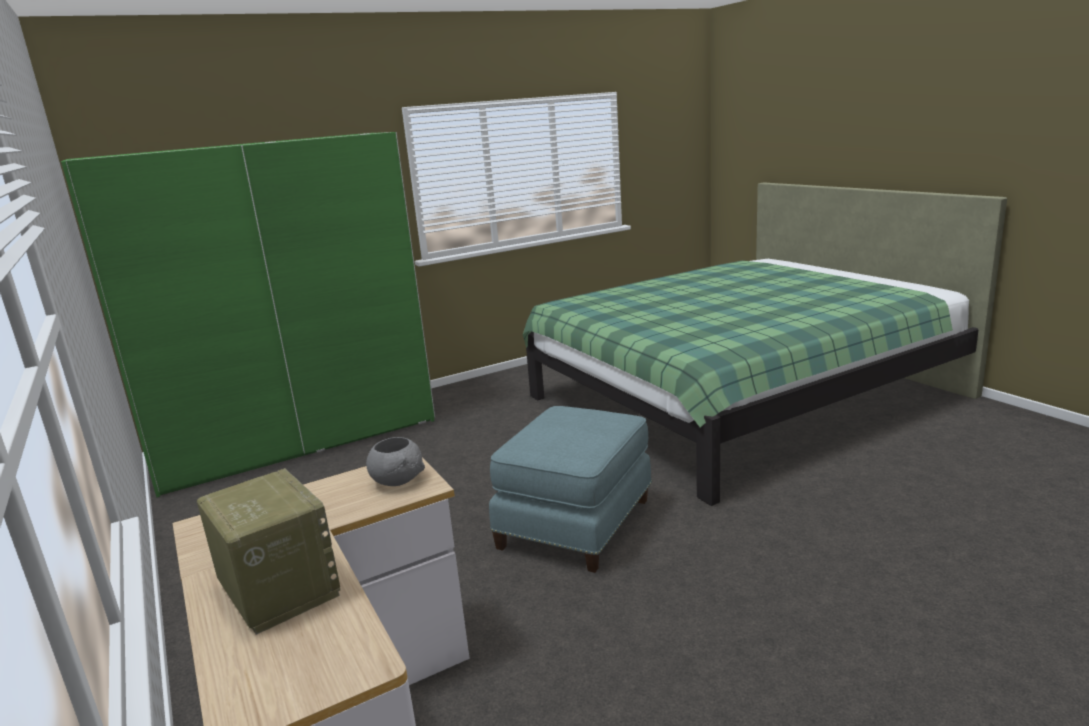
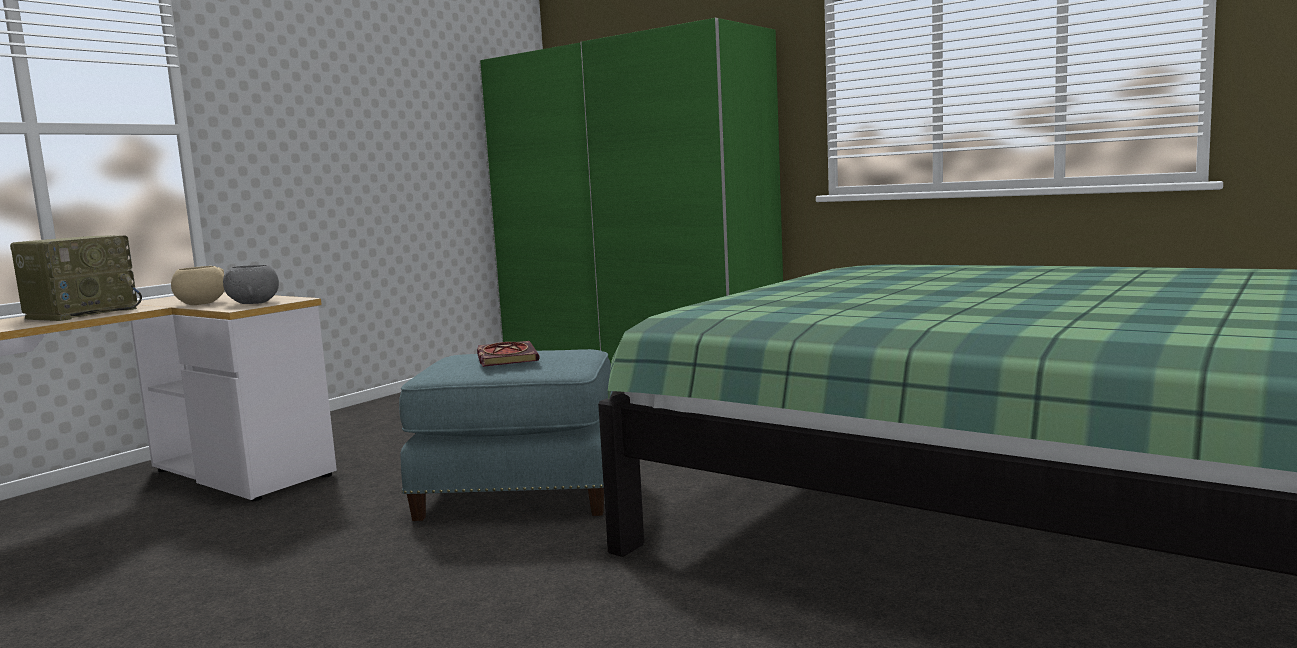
camera: 65 degrees right, 10 degrees down
none -> beige bowl [171,266,225,305]
none -> book [477,341,540,367]

